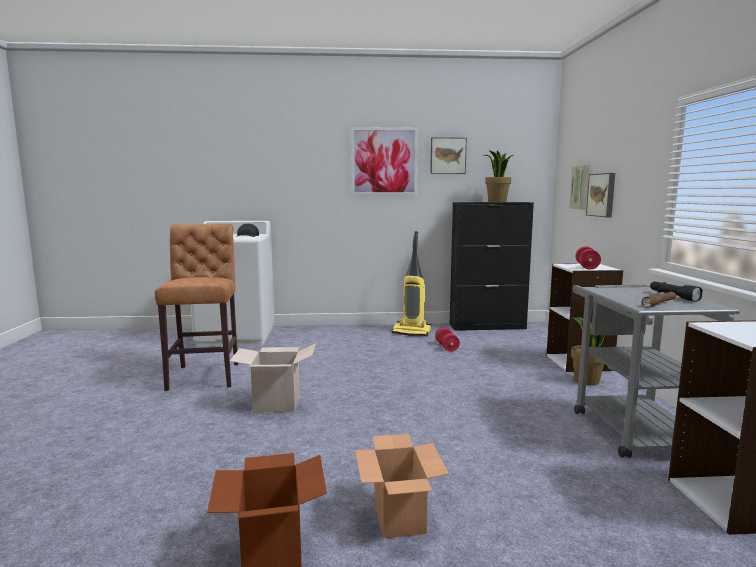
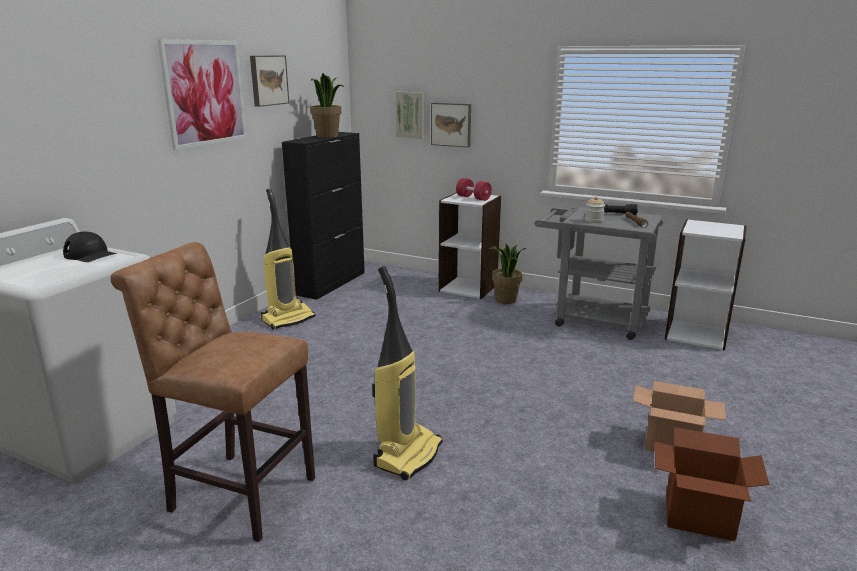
camera: 60 degrees left, 10 degrees up
cardboard box [230,343,316,413] -> vacuum cleaner [372,266,443,480]
red dumbbell [435,327,460,352] -> none
none -> jar [585,197,605,223]

